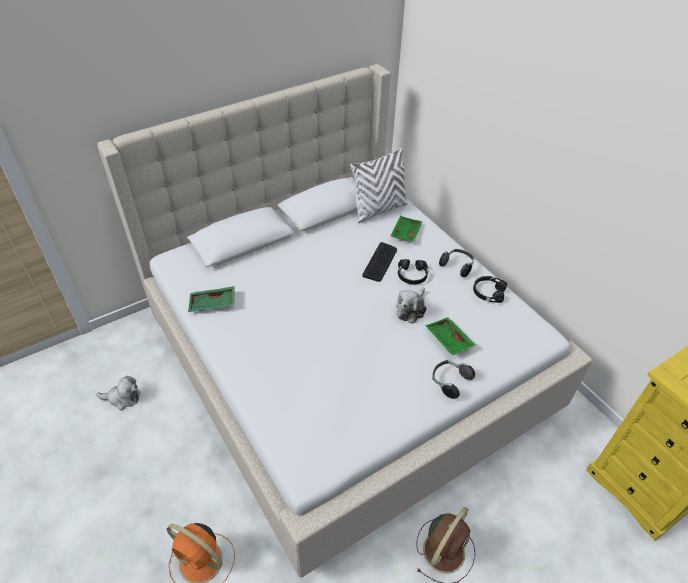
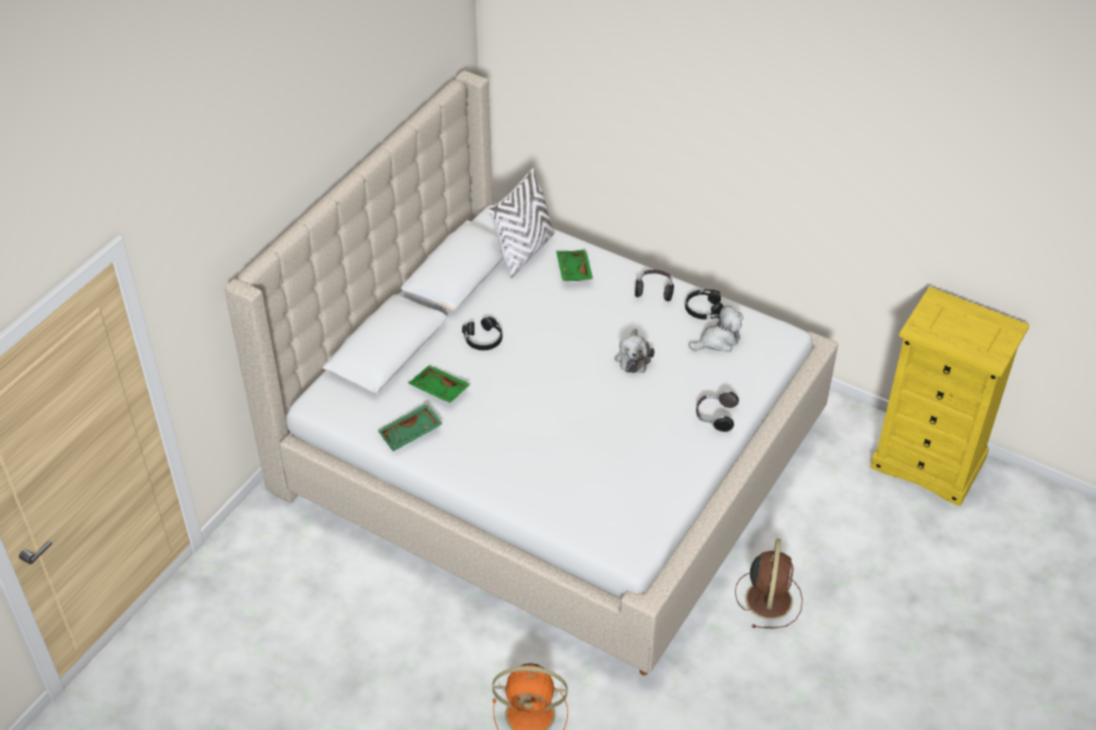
camera: 25 degrees left, 0 degrees up
plush toy [96,376,140,410] -> plush toy moved to [689,305,744,352]
keyboard [362,242,397,282] -> none
black headphones [398,259,428,285] -> black headphones moved to [462,317,503,350]
green tray [425,317,476,355] -> green tray moved to [408,365,471,403]

